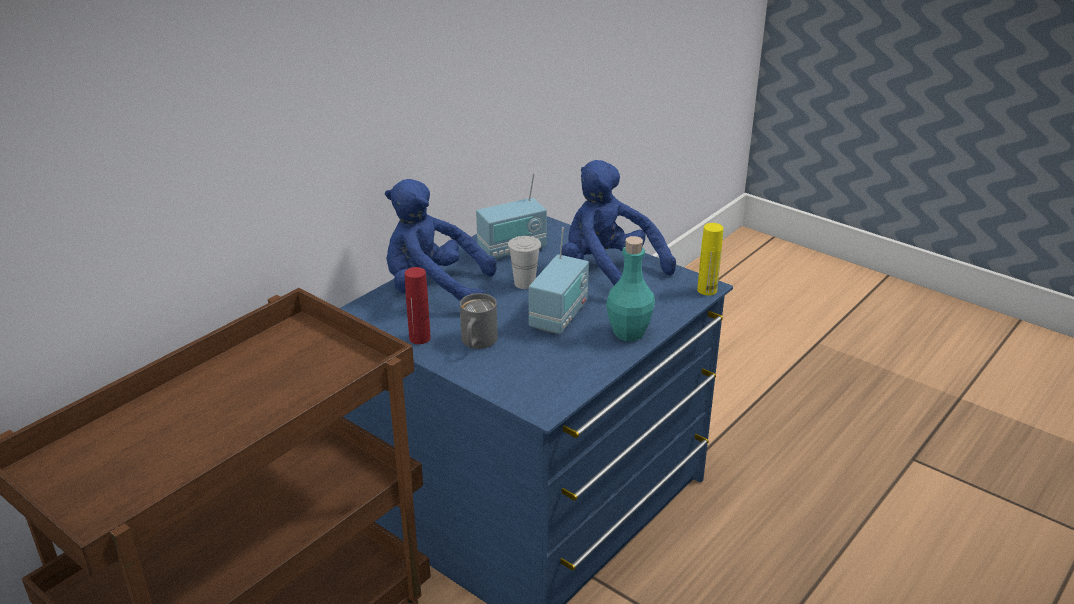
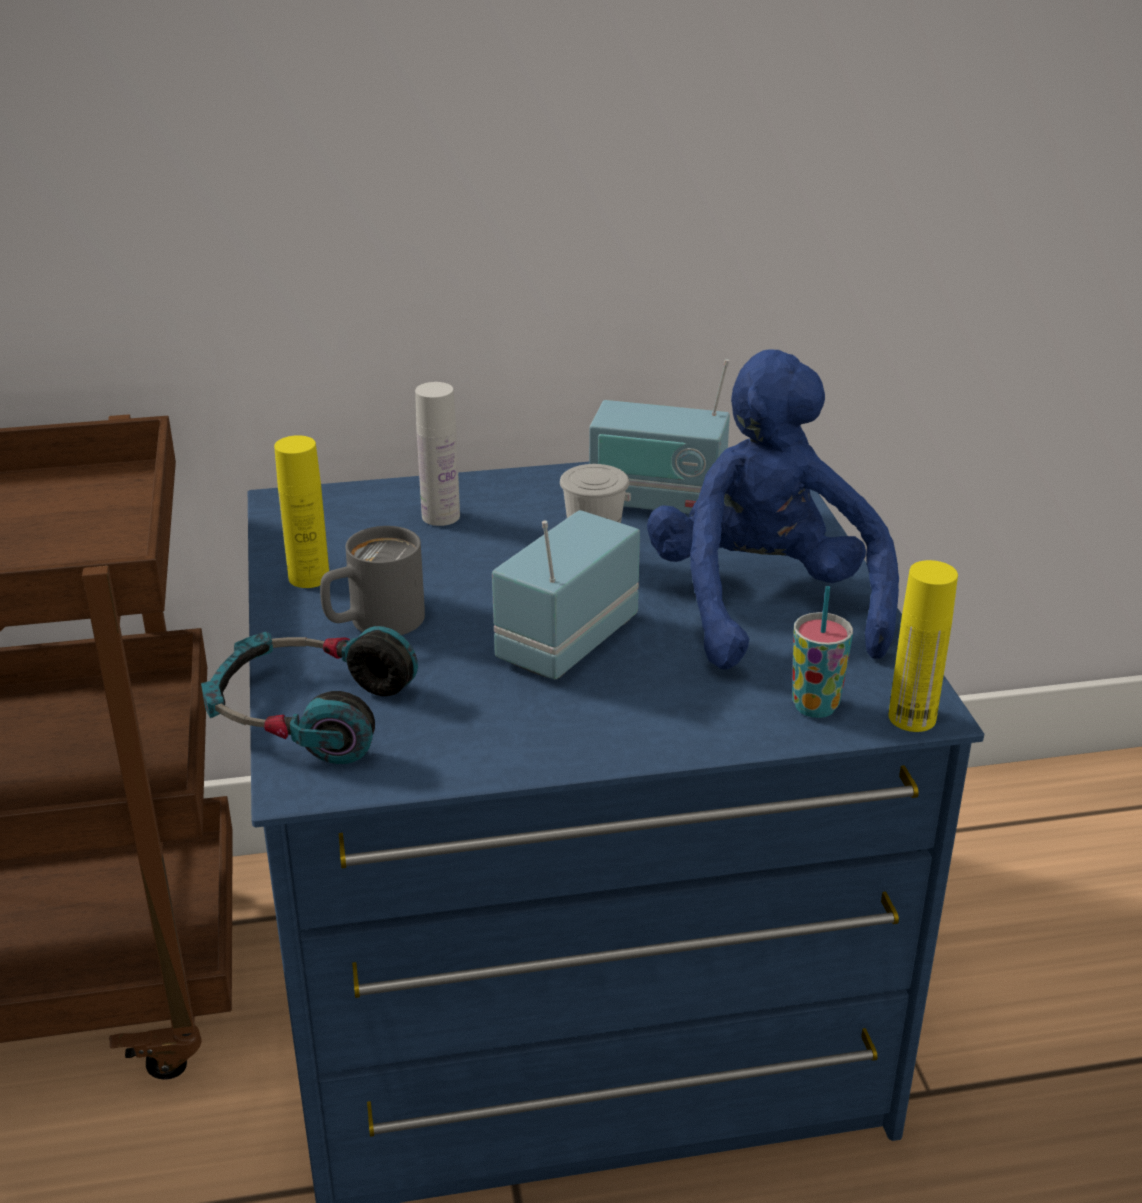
camera: 40 degrees right, 0 degrees up
blue plush toy [385,179,497,301] -> white bottle [415,382,460,526]
red bottle [405,267,431,344] -> yellow bottle [274,435,329,588]
radio [529,227,589,334] -> radio turned 150 degrees clockwise [492,510,640,680]
turquoise bottle [606,236,655,341] -> none
none -> headphones [201,626,418,764]
none -> cup [792,586,853,718]

